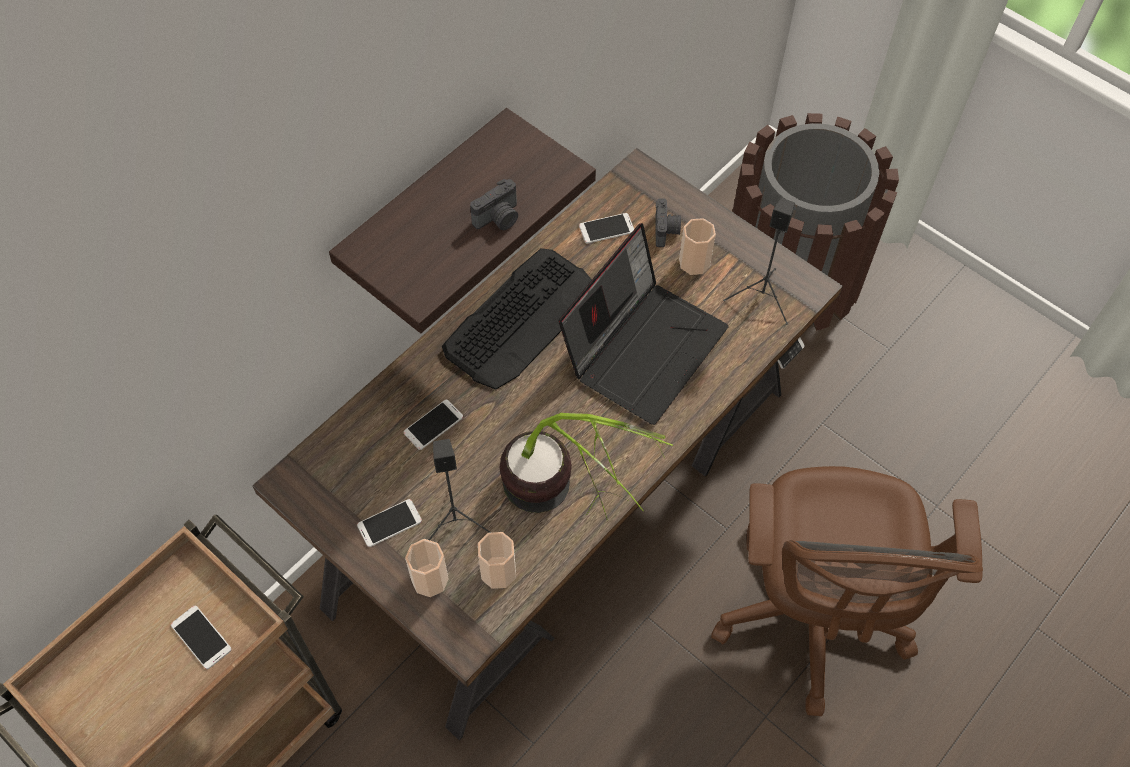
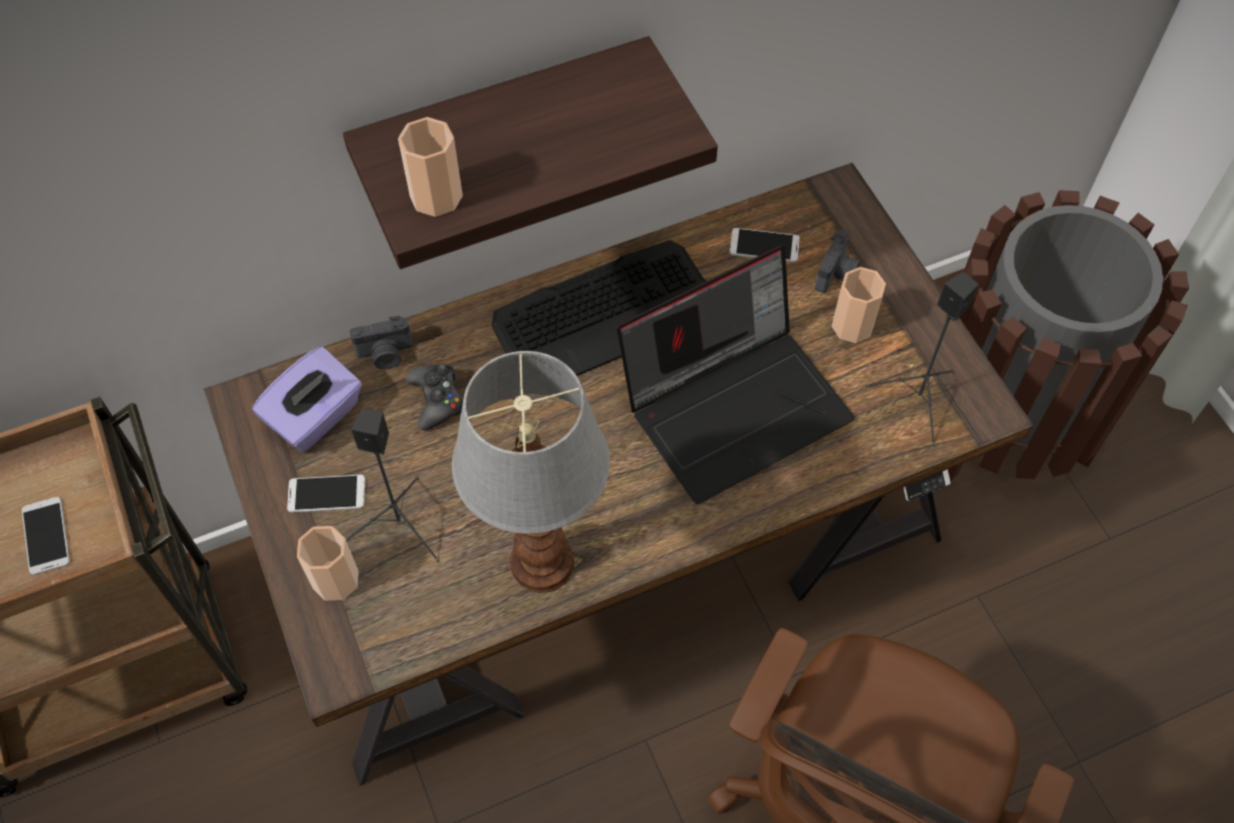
camera: 25 degrees right, 0 degrees up
phone [404,400,463,450] -> black game controller [406,363,463,430]
camera [470,179,518,230] -> camera moved to [350,316,413,369]
cup [478,532,516,589] -> cup moved to [398,117,463,217]
potted plant [500,413,673,520] -> table lamp [452,351,610,593]
none -> purple tissue box [252,346,362,452]

